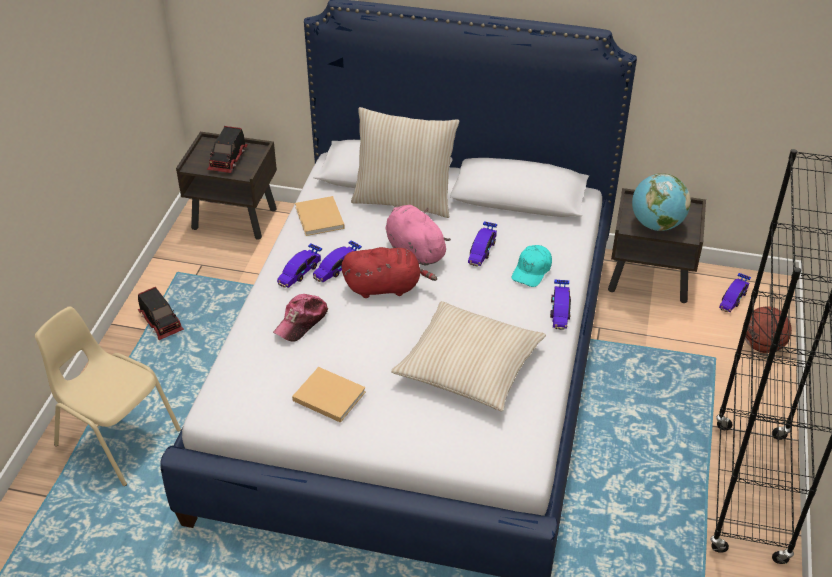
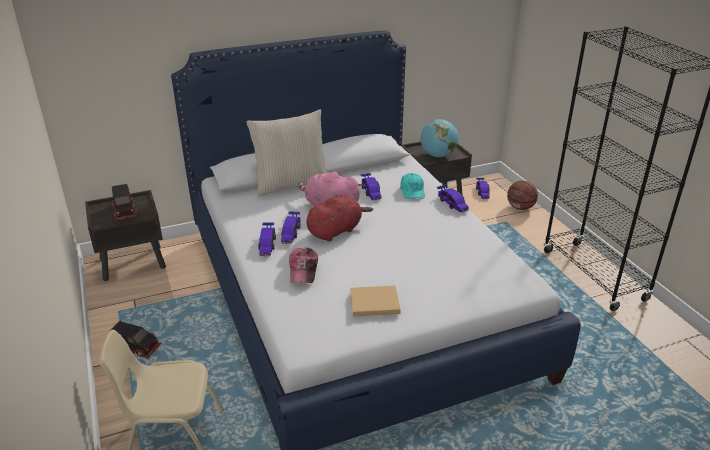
camera: 35 degrees left, 10 degrees down
beige book [295,196,345,236] -> none
beige pillow [391,301,546,411] -> none

